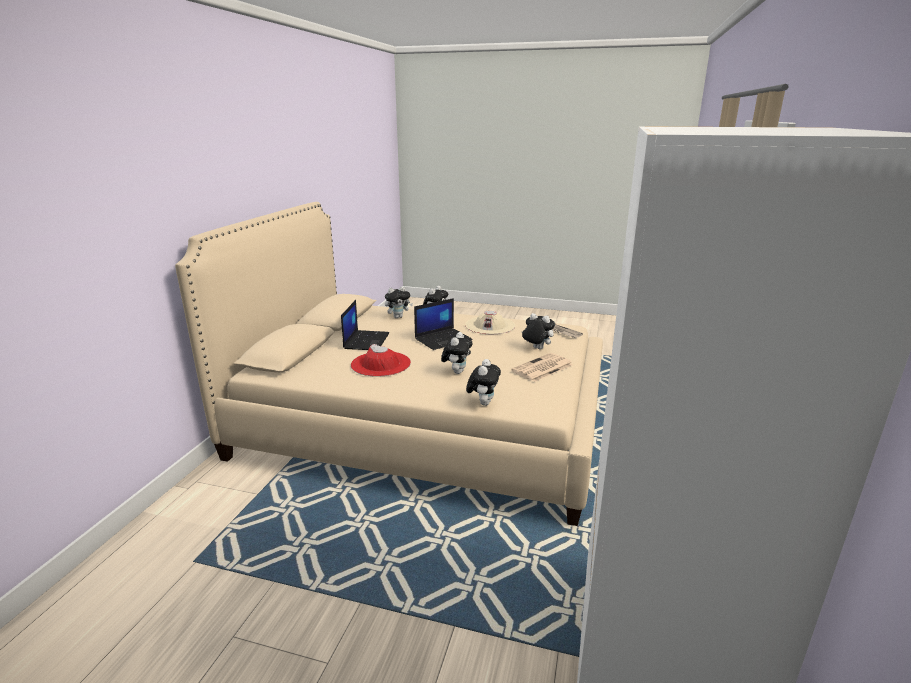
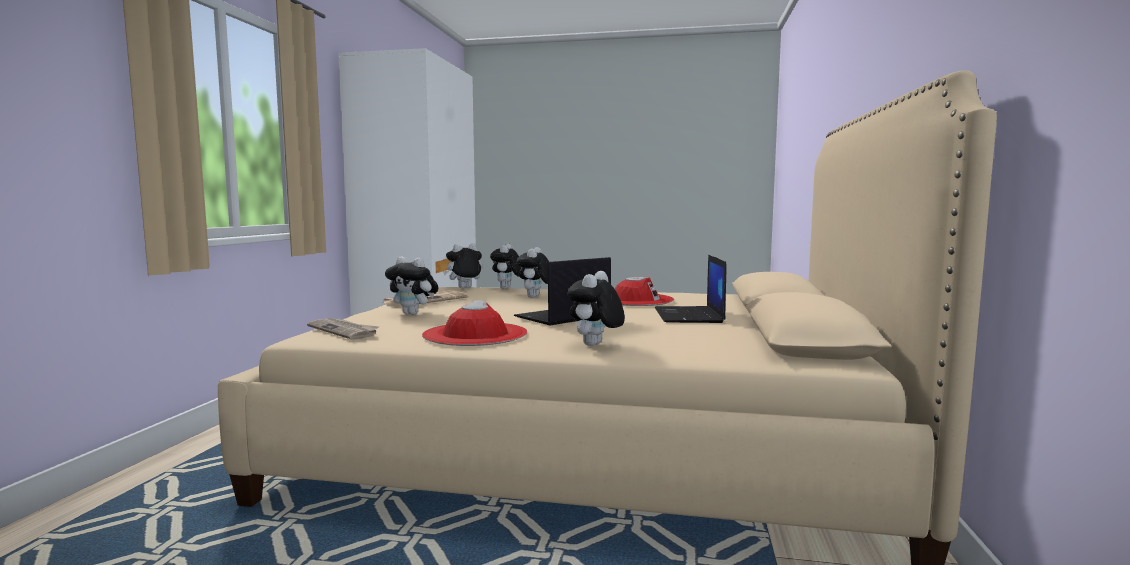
camera: 175 degrees right, 15 degrees down
plush toy [385,286,413,318] -> plush toy moved to [443,243,483,288]
beige hat [465,311,515,334] -> red hat [422,300,527,346]

